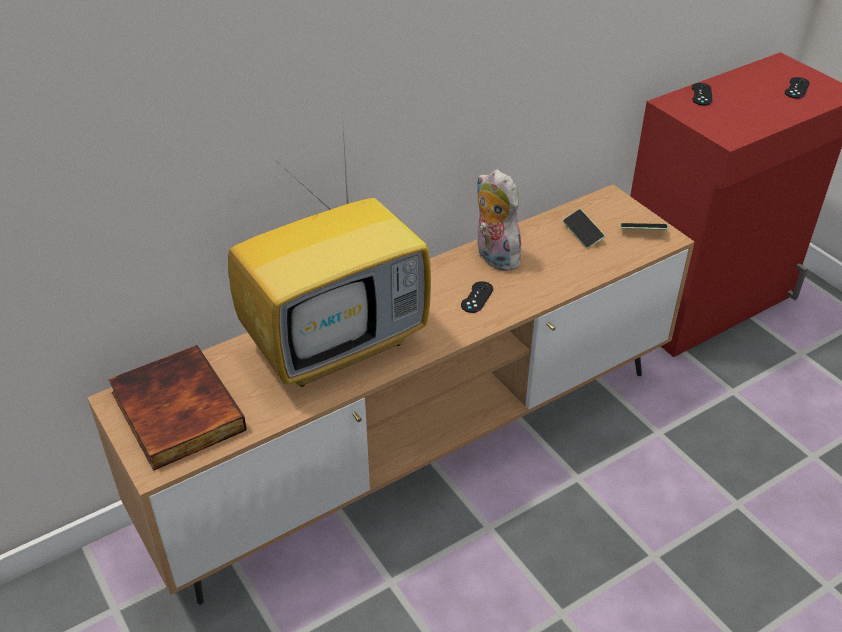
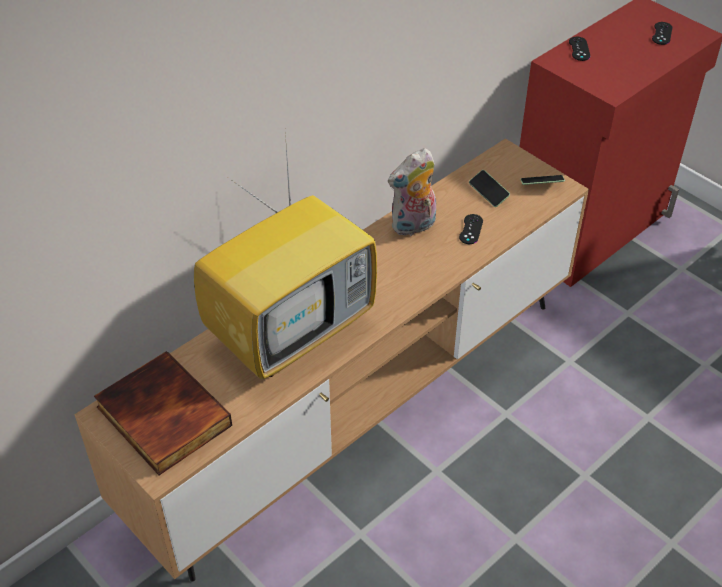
camera: 10 degrees left, 5 degrees up
black game controller [461,281,493,313] -> black game controller moved to [459,214,483,244]
plush toy [477,169,523,271] -> plush toy turned 75 degrees counterclockwise [388,148,436,236]

